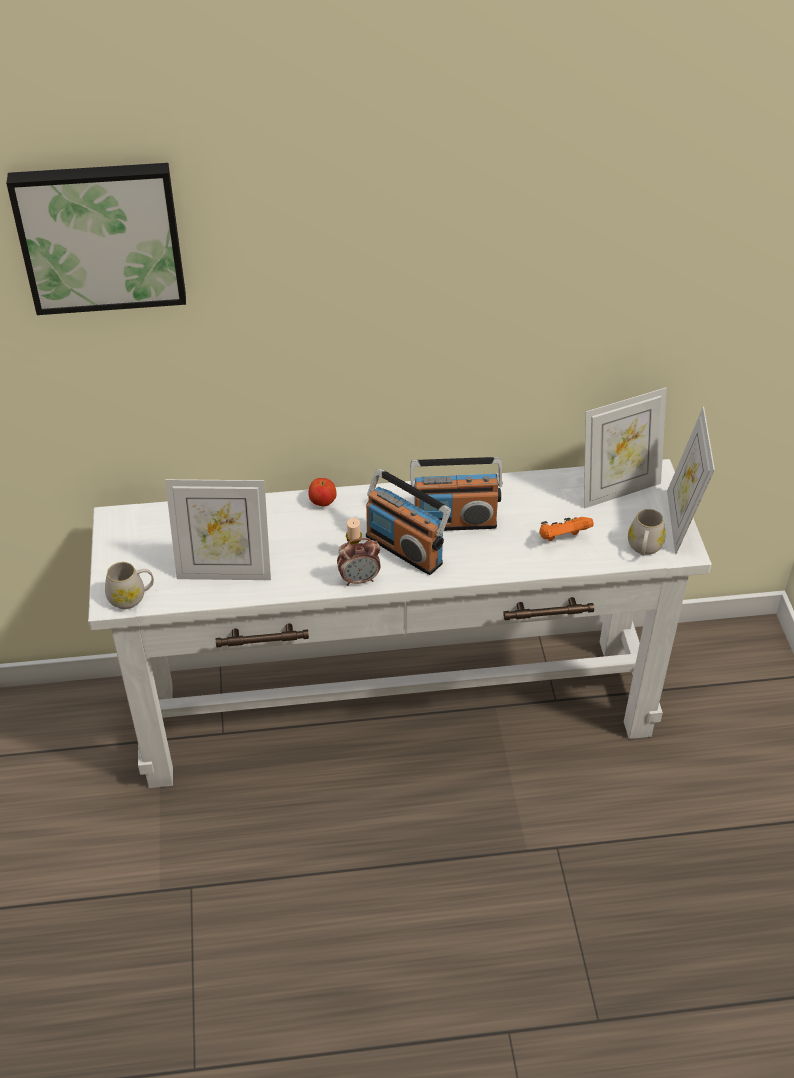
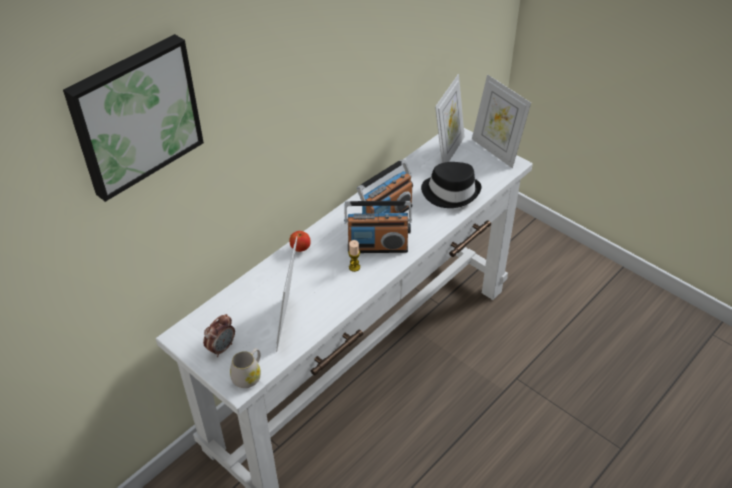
camera: 40 degrees left, 0 degrees up
picture frame [165,479,271,580] -> picture frame turned 135 degrees clockwise [276,236,297,352]
alarm clock [337,538,380,586] -> alarm clock moved to [203,314,235,357]
orange game controller [539,517,594,541] -> black hat [421,162,481,208]
white mug [628,509,666,555] -> none

